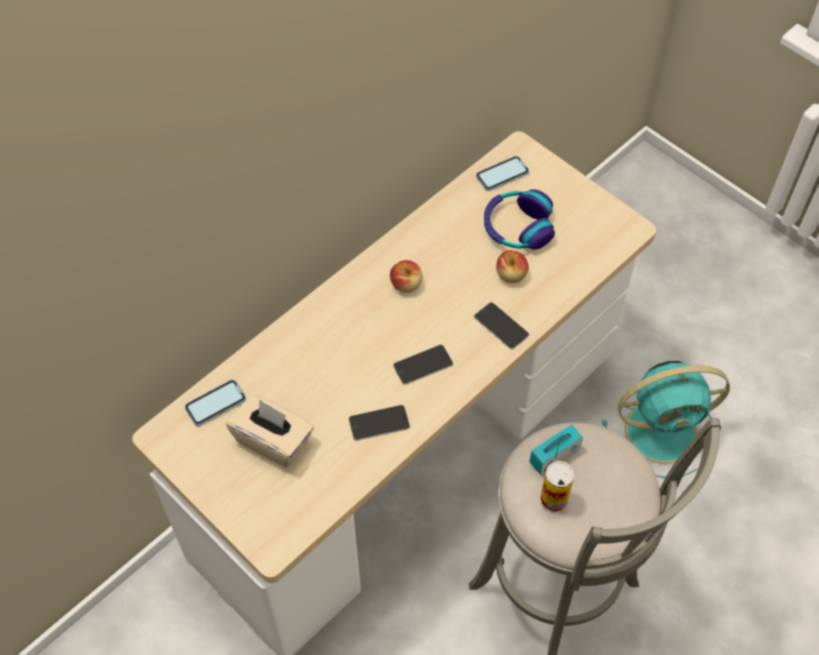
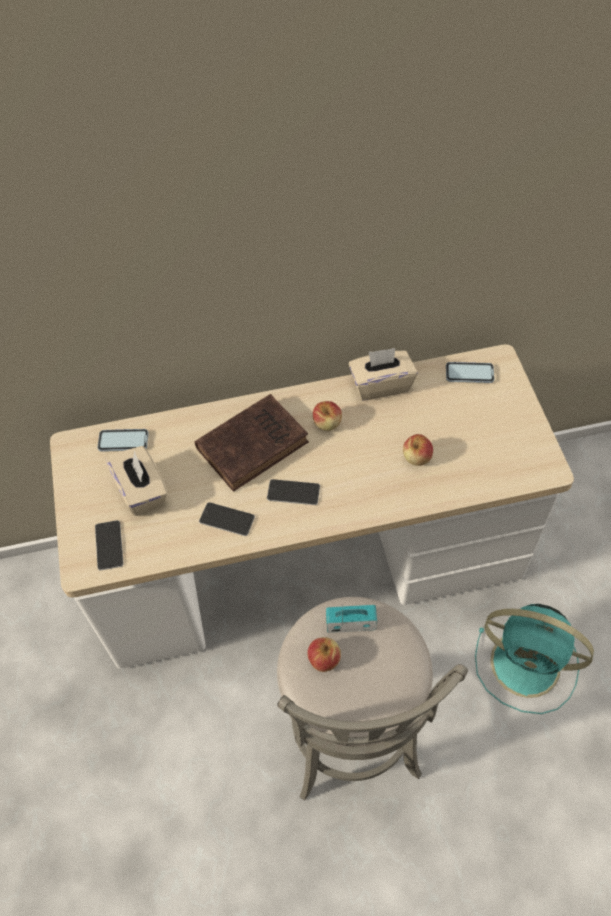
camera: 35 degrees right, 0 degrees up
phone [474,302,529,350] -> phone moved to [95,520,124,570]
headphones [484,189,555,250] -> none
can [540,461,574,512] -> apple [307,637,341,672]
none -> brown book [195,394,309,492]
none -> beige tissue box [349,348,418,400]

